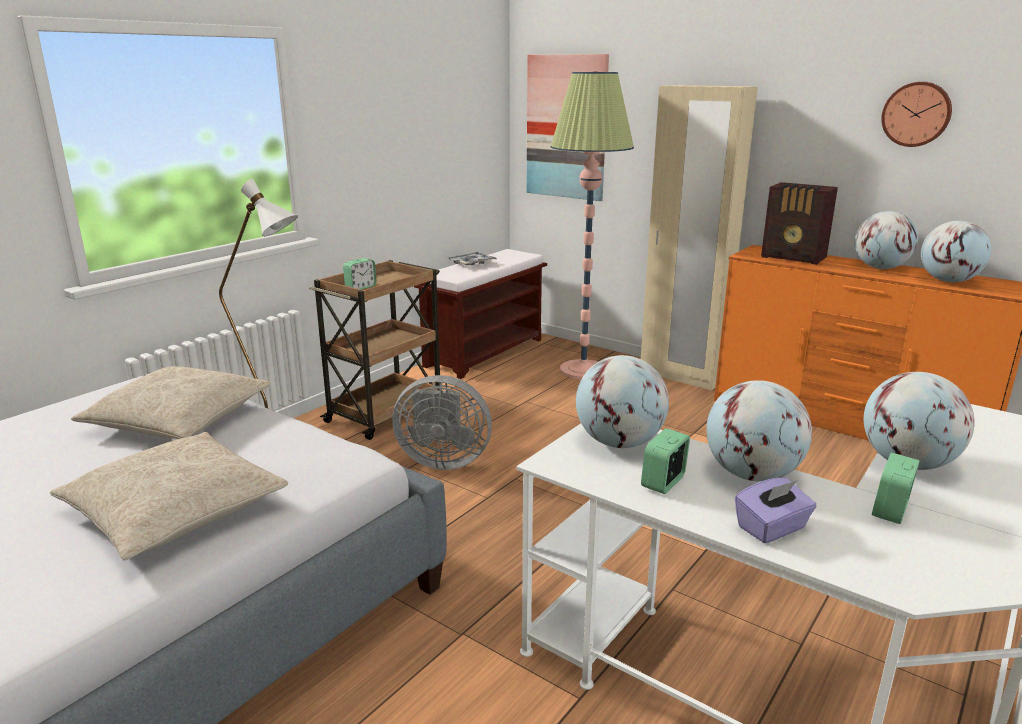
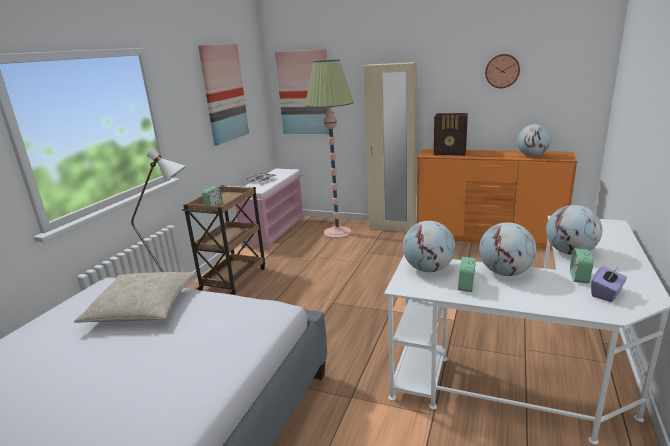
camera: 15 degrees left, 0 degrees up
beige pillow [50,432,289,560] -> none
grey fan [392,375,492,470] -> none
brown bench [414,249,547,379] -> pink bench [235,168,304,251]
purple tissue box [735,478,817,543] -> purple tissue box moved to [591,267,627,302]
globe [855,211,918,269] -> none
none -> picture [198,44,249,145]

